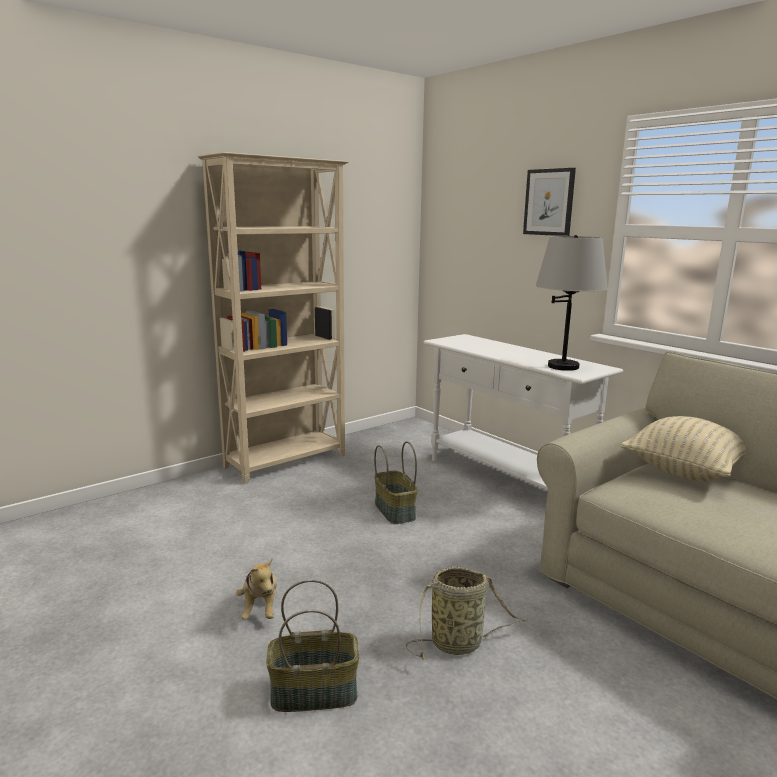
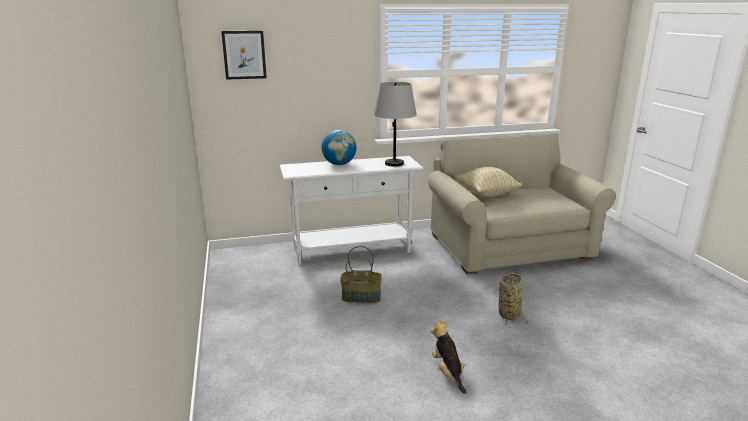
camera: 65 degrees left, 5 degrees up
beige bookcase [197,152,349,484] -> none
plush toy [236,557,277,620] -> plush toy turned 120 degrees counterclockwise [431,318,466,394]
basket [266,579,359,712] -> none
picture [523,168,576,236] -> picture moved to [221,31,267,80]
none -> globe [322,130,356,165]

